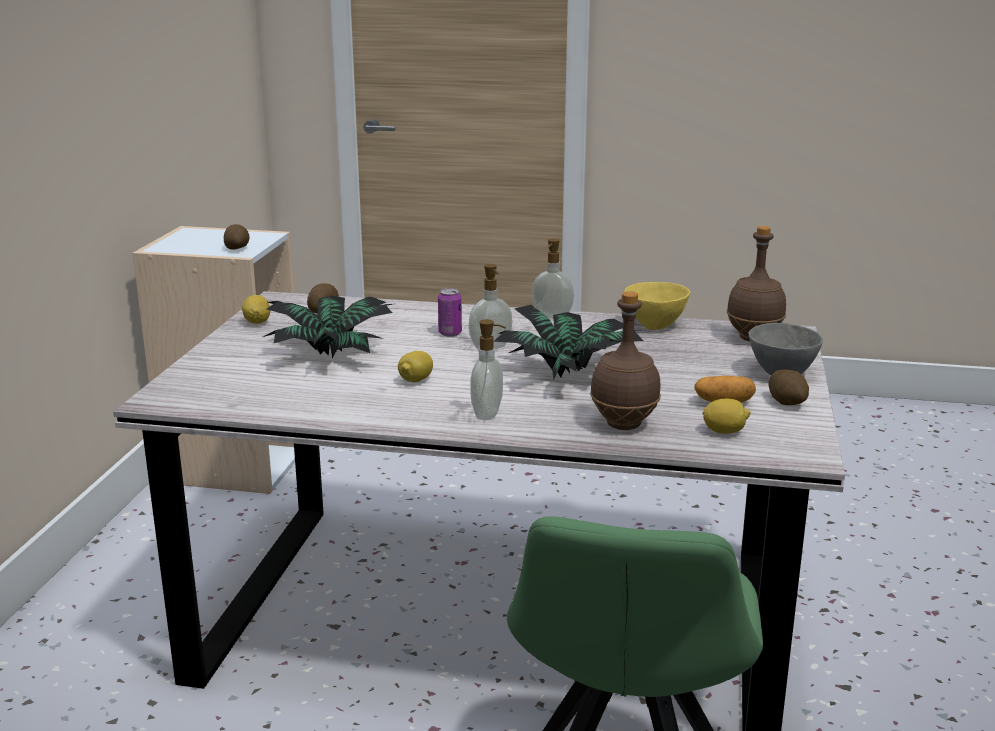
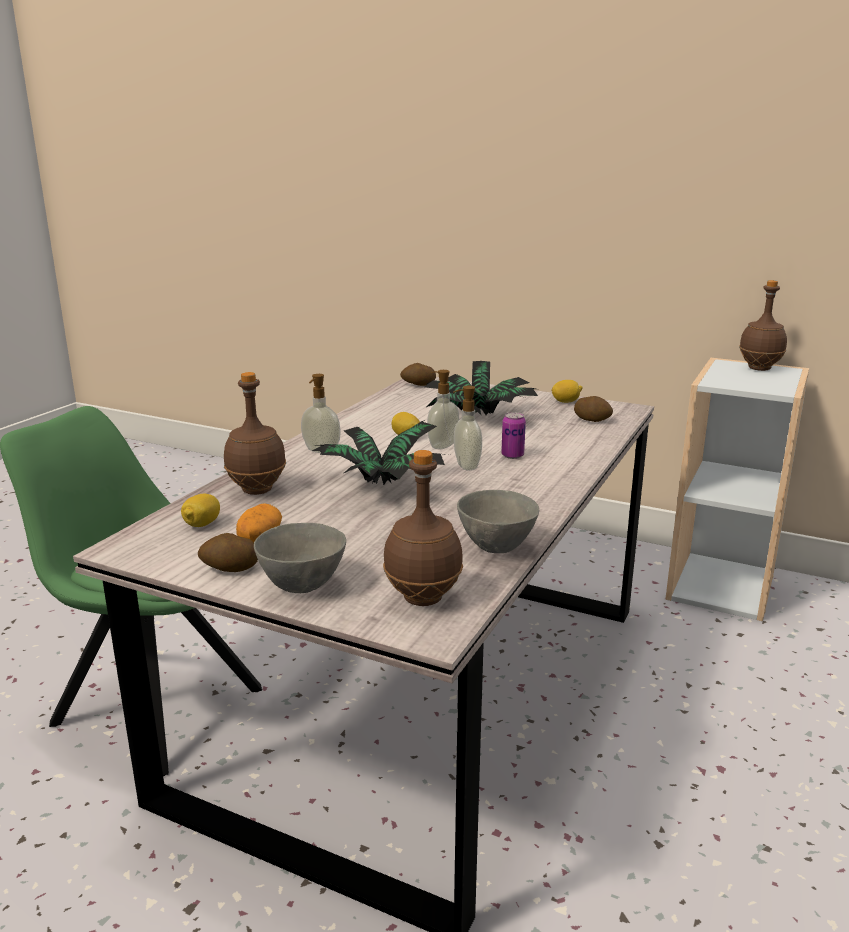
camera: 105 degrees right, 0 degrees up
potato [224,224,250,250] -> potato moved to [400,363,436,386]
soap dispenser [531,239,574,319] -> soap dispenser moved to [427,370,459,449]
yellow bowl [625,282,690,330] -> grey bowl [457,490,539,553]
none -> brown bottle [739,280,787,371]

